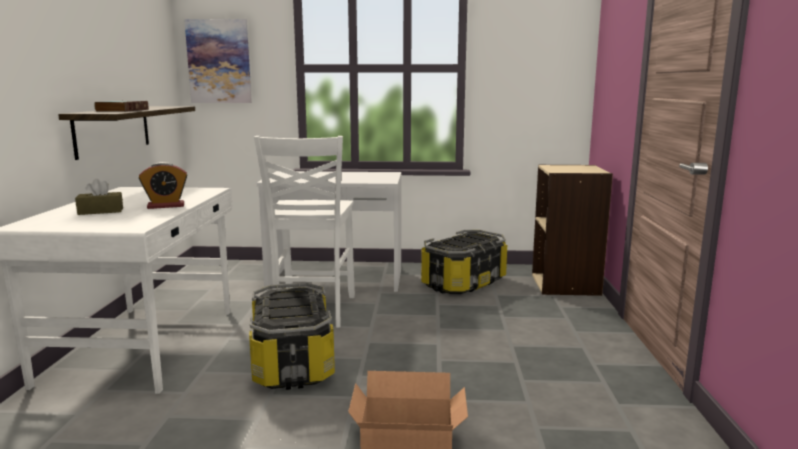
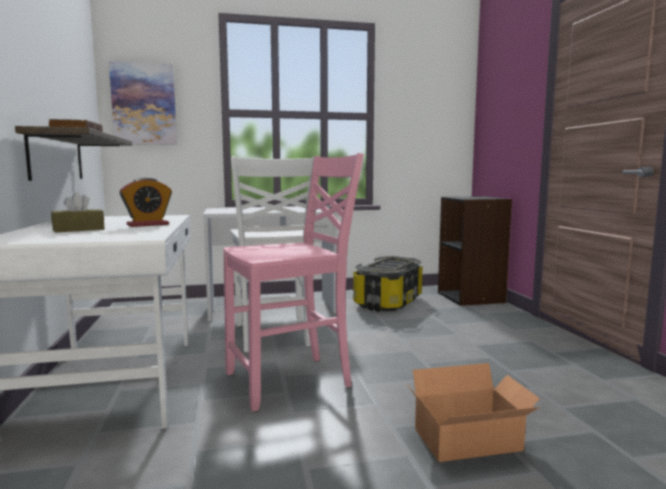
camera: 15 degrees left, 5 degrees down
storage box [249,283,335,390] -> pink chair [223,153,364,412]
beige bookcase [532,165,613,296] -> black bookcase [438,196,512,306]

